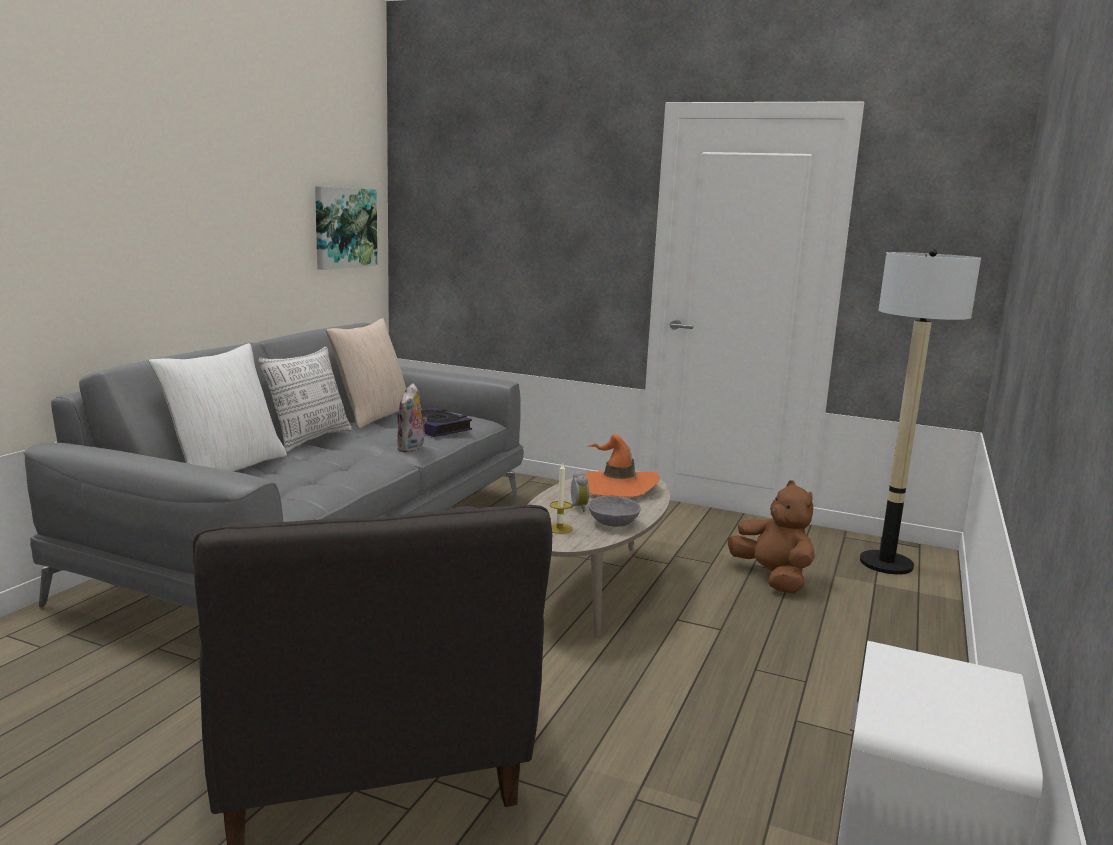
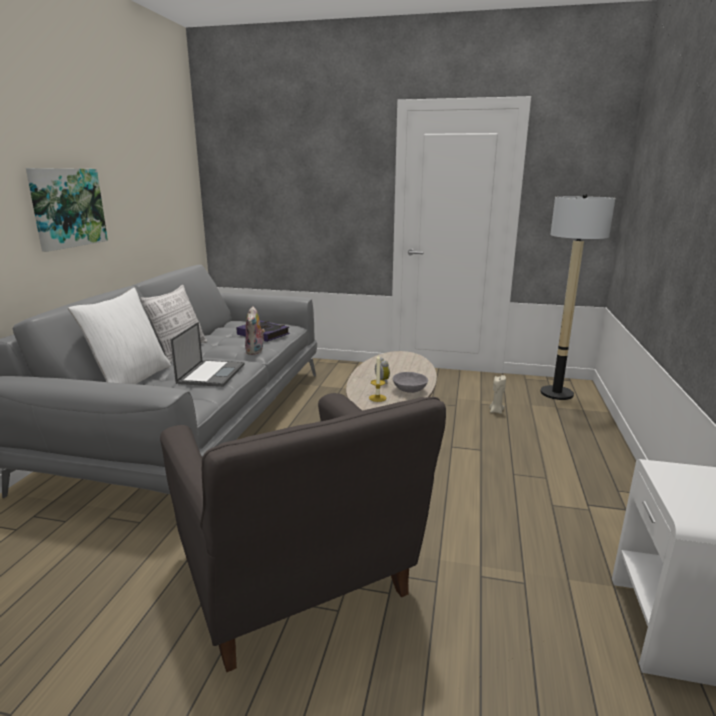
camera: 10 degrees left, 5 degrees up
picture [315,186,377,270] -> picture moved to [26,168,108,252]
beige pillow [326,318,406,429] -> none
orange hat [584,434,660,497] -> none
brown plush toy [728,480,815,593] -> beige candle [489,375,506,414]
none -> laptop [170,322,245,387]

